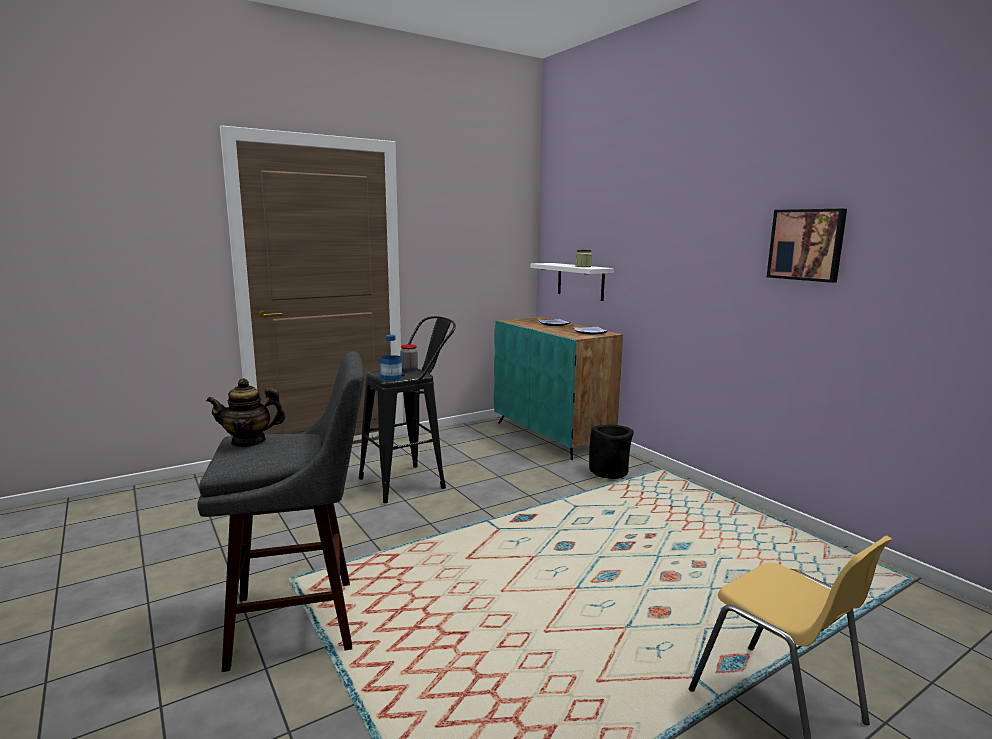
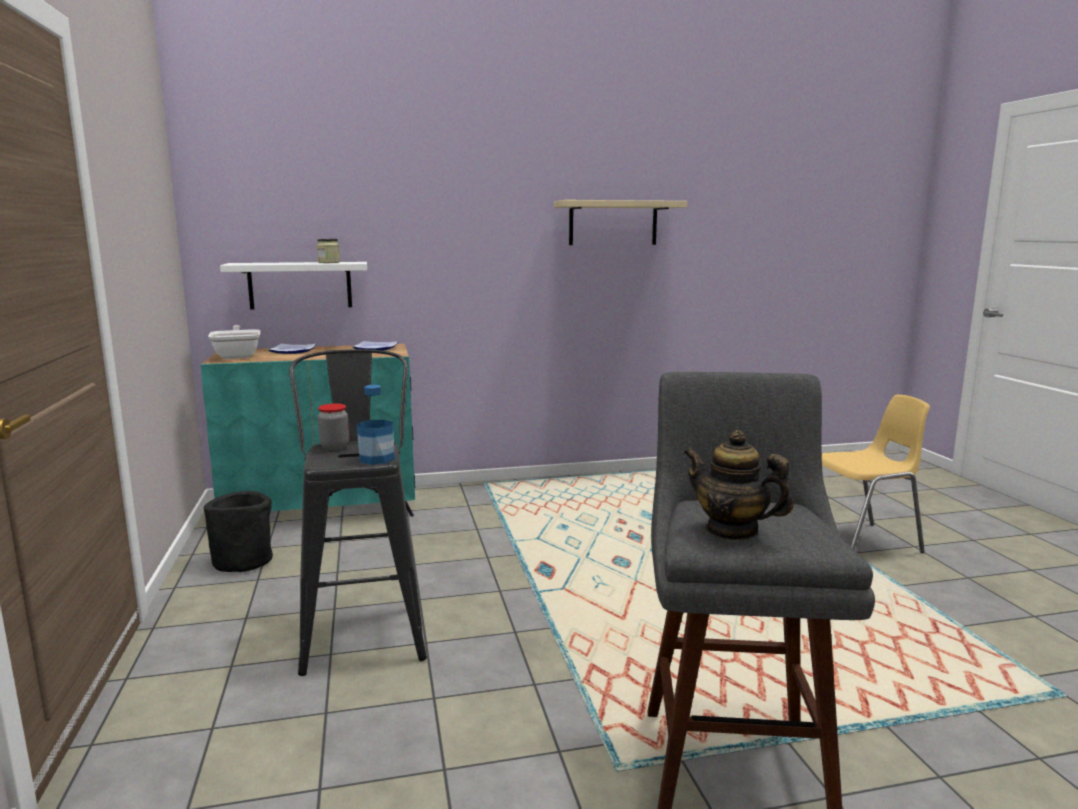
camera: 70 degrees left, 0 degrees up
teapot [206,378,286,448] -> teapot turned 120 degrees clockwise [684,430,793,541]
black planter [589,425,634,479] -> black planter moved to [204,491,273,572]
picture [767,209,847,283] -> beige shelf [554,200,687,245]
none -> frying pan [208,325,260,359]

